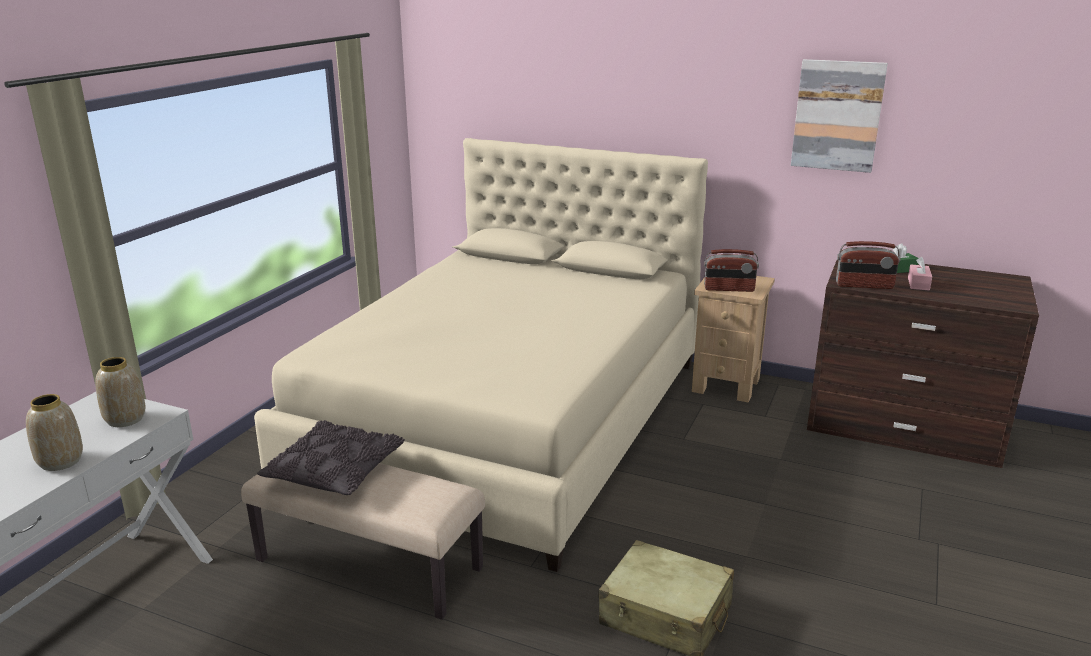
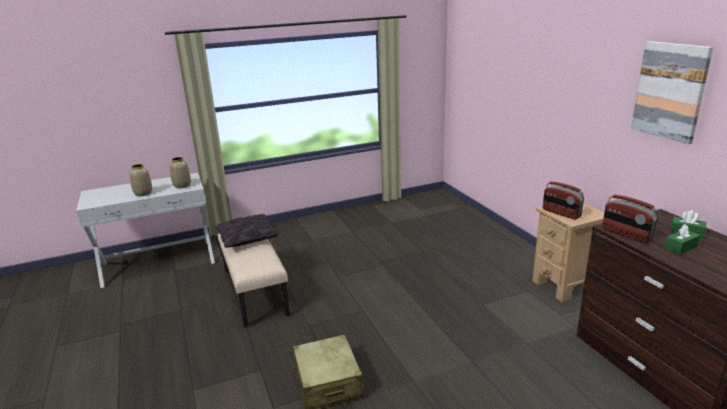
camera: 45 degrees right, 0 degrees up
beige bed [254,138,708,572] -> none
pink tissue box [908,257,932,291] -> green tissue box [665,224,700,255]

